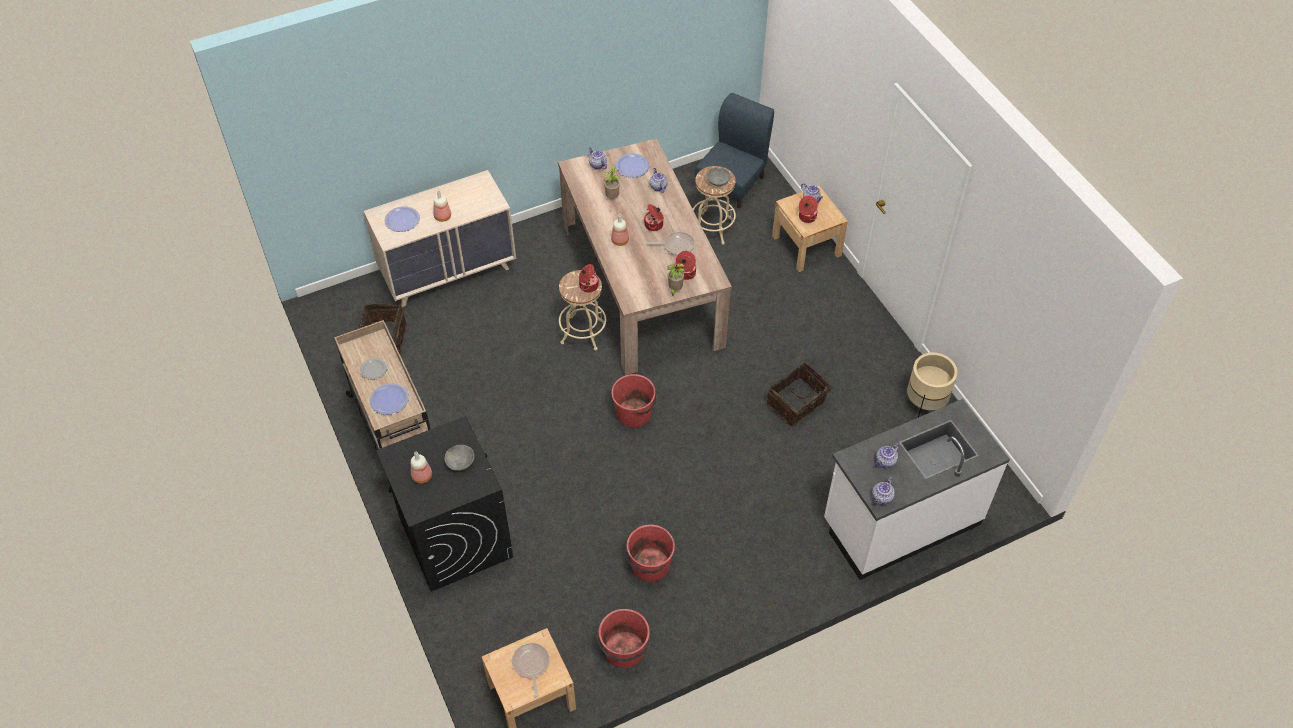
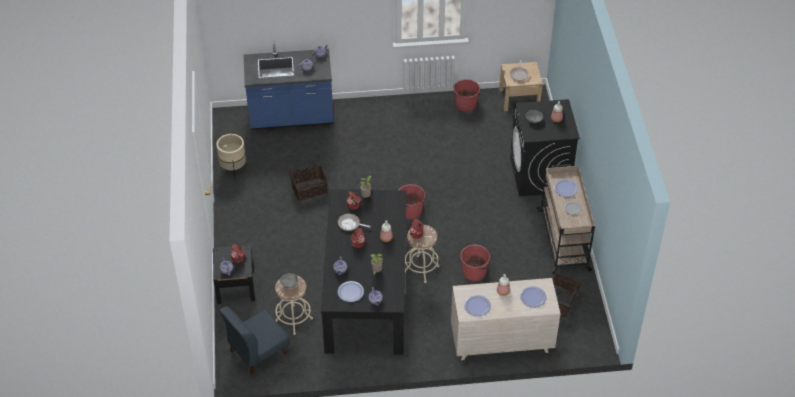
camera: 160 degrees left, 5 degrees down
beige dining table [558,139,732,375] -> black dining table [321,189,407,355]
red bucket [626,524,675,582] -> red bucket moved to [460,245,490,281]
beige nightstand [772,186,848,272] -> black nightstand [213,245,255,304]
white counter [824,399,1010,580] -> blue counter [244,41,333,130]
none -> plate [464,295,491,316]

